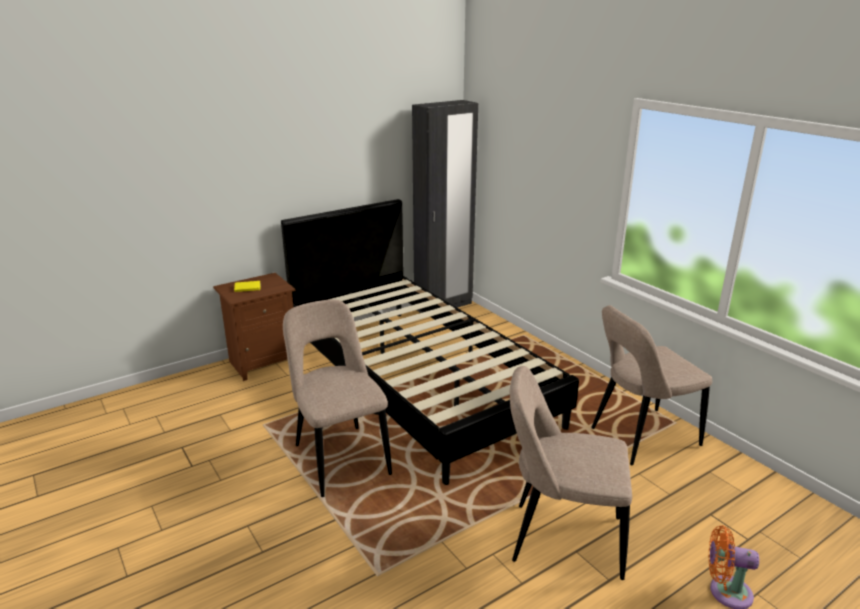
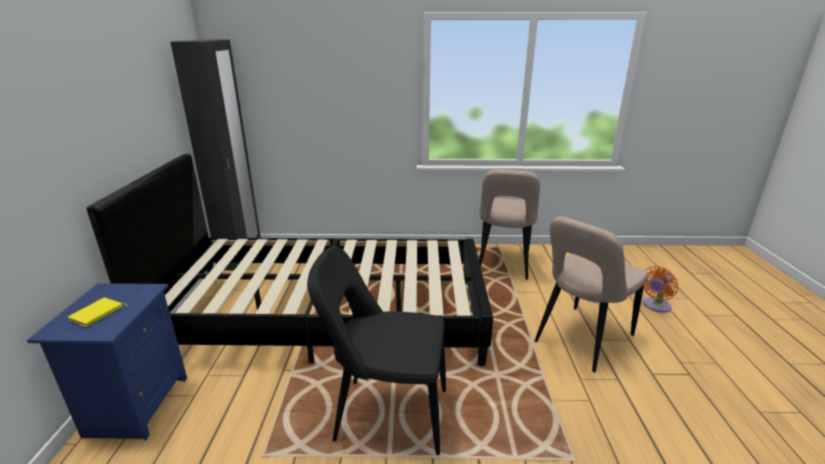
camera: 55 degrees left, 0 degrees up
brown nightstand [213,273,295,381] -> blue nightstand [27,283,187,441]
beige chair [283,299,392,497] -> black chair [307,246,446,455]

